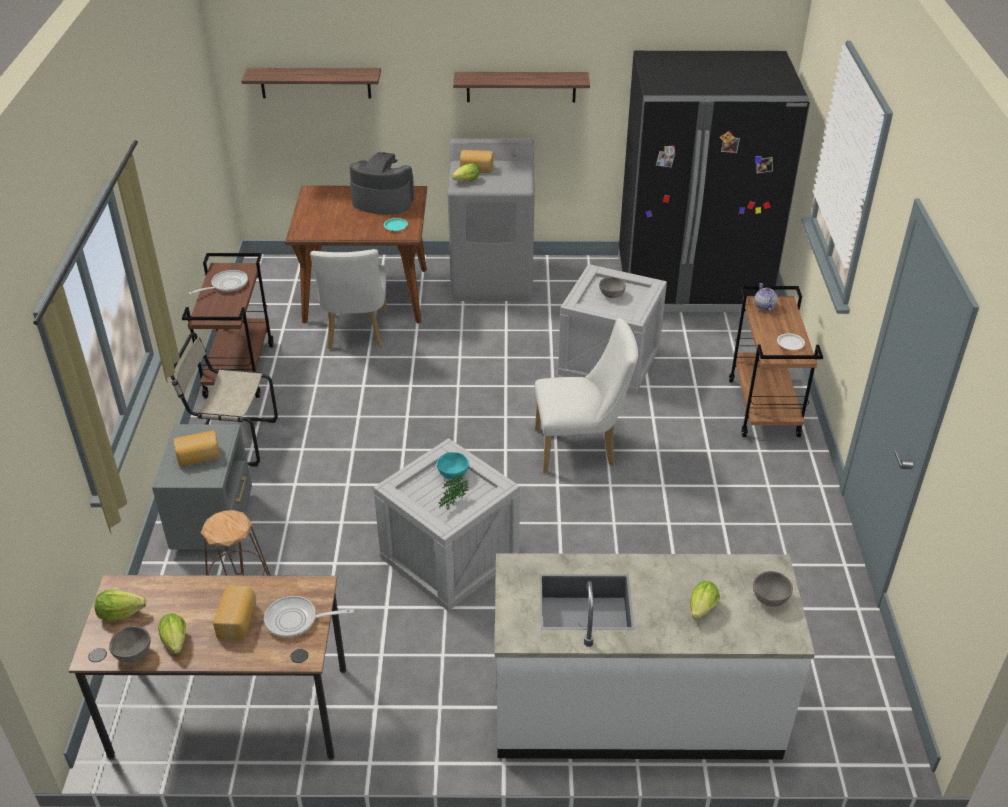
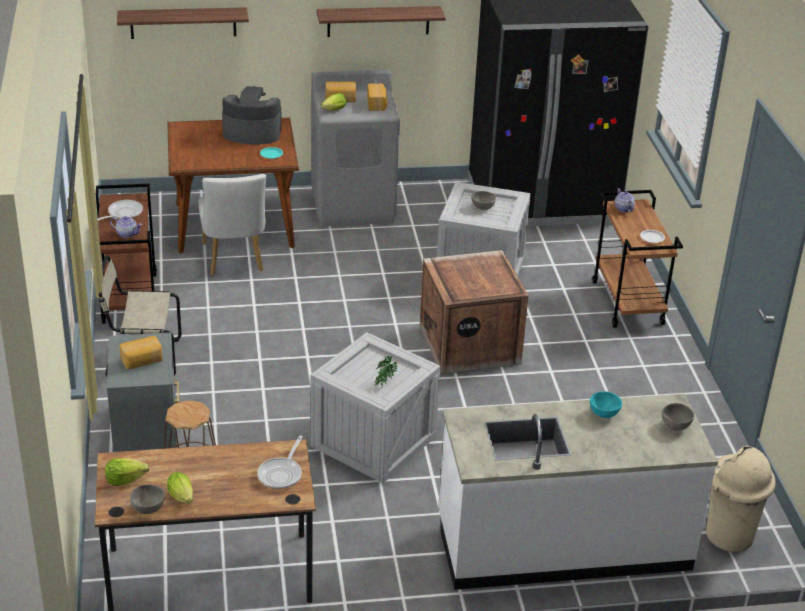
camera: 10 degrees left, 5 degrees down
bread [213,585,256,641] -> bread moved to [367,83,388,111]
frying pan [264,596,354,638] -> frying pan turned 60 degrees counterclockwise [257,436,303,489]
turquoise bowl [437,452,469,480] -> turquoise bowl moved to [590,392,622,418]
white chair [535,318,638,472] -> crate [420,250,529,374]
lettuce [690,581,720,620] -> none
none -> teapot [110,216,142,238]
none -> beige trash can [706,446,776,552]

